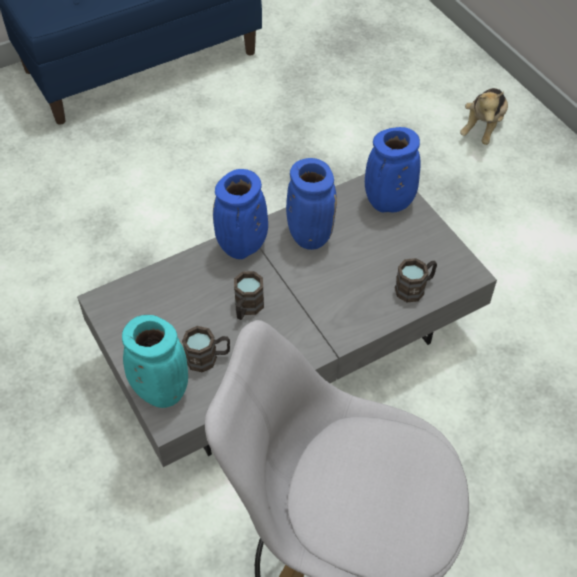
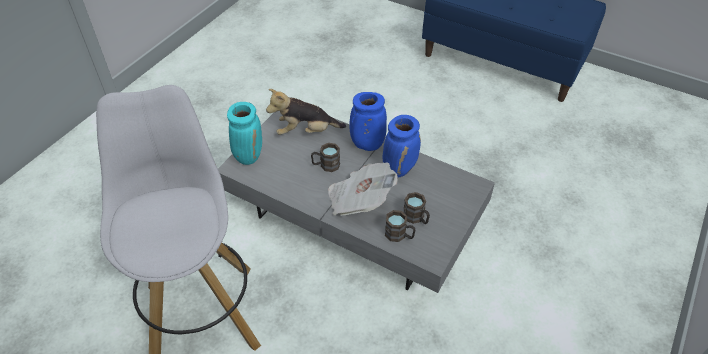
camera: 60 degrees right, 5 degrees down
brown mug [182,326,230,373] -> brown mug moved to [404,192,430,224]
blue vase [365,127,420,213] -> none
plush toy [460,88,508,145] -> plush toy moved to [266,89,346,135]
none -> newspaper [328,162,398,215]

